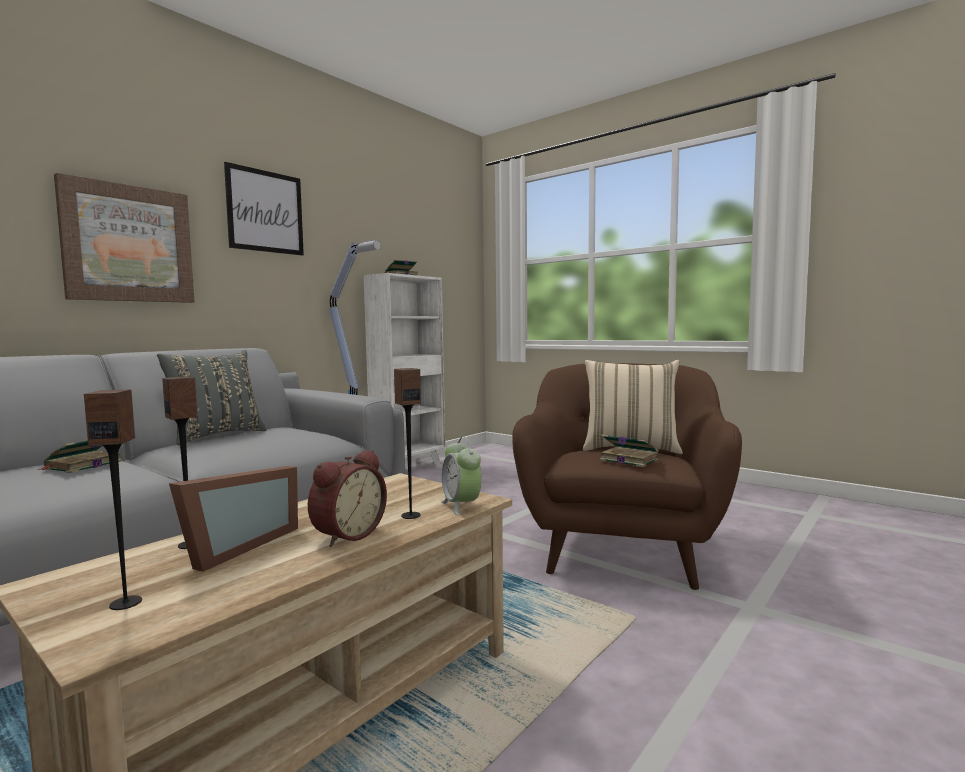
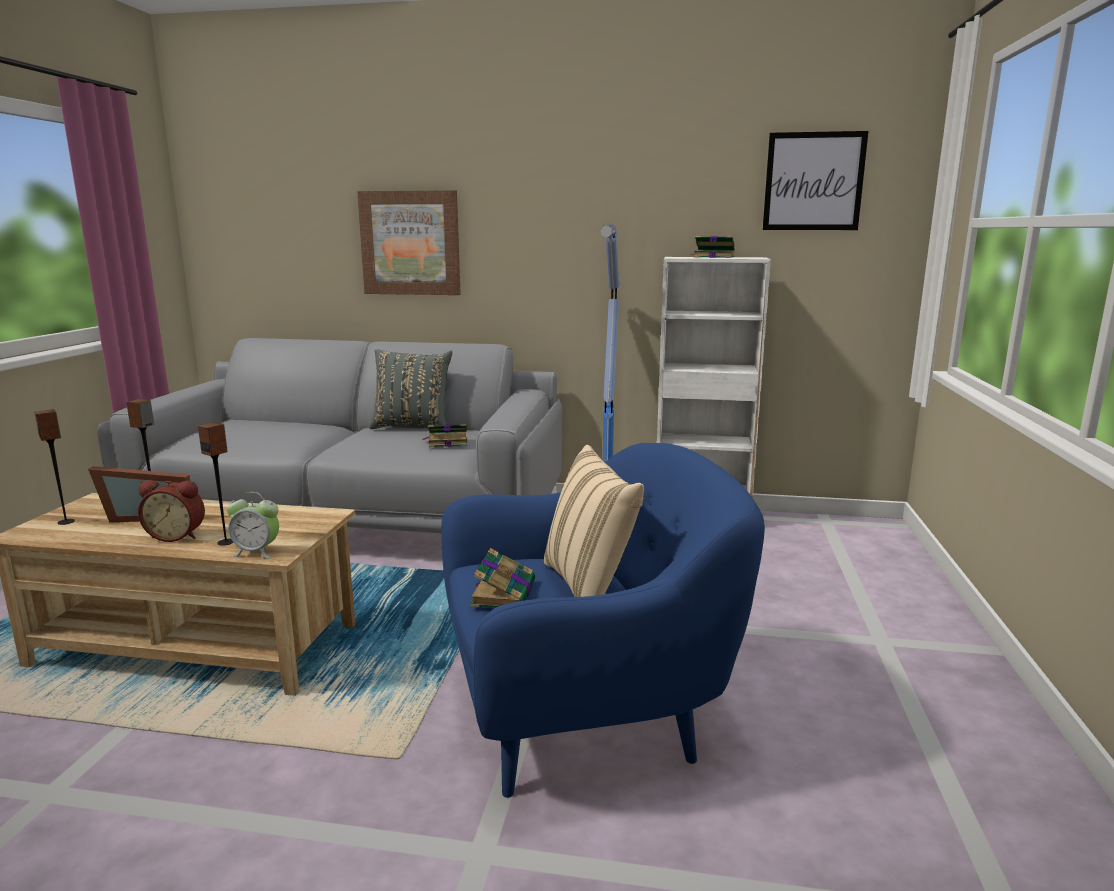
camera: 60 degrees right, 10 degrees up
book [37,440,123,473] -> book moved to [422,424,468,447]
picture [224,162,304,256] -> picture moved to [762,131,868,230]
alarm clock [441,436,482,515] -> alarm clock turned 120 degrees counterclockwise [227,492,279,558]
brown armchair [512,363,742,590] -> blue armchair [441,443,765,798]

